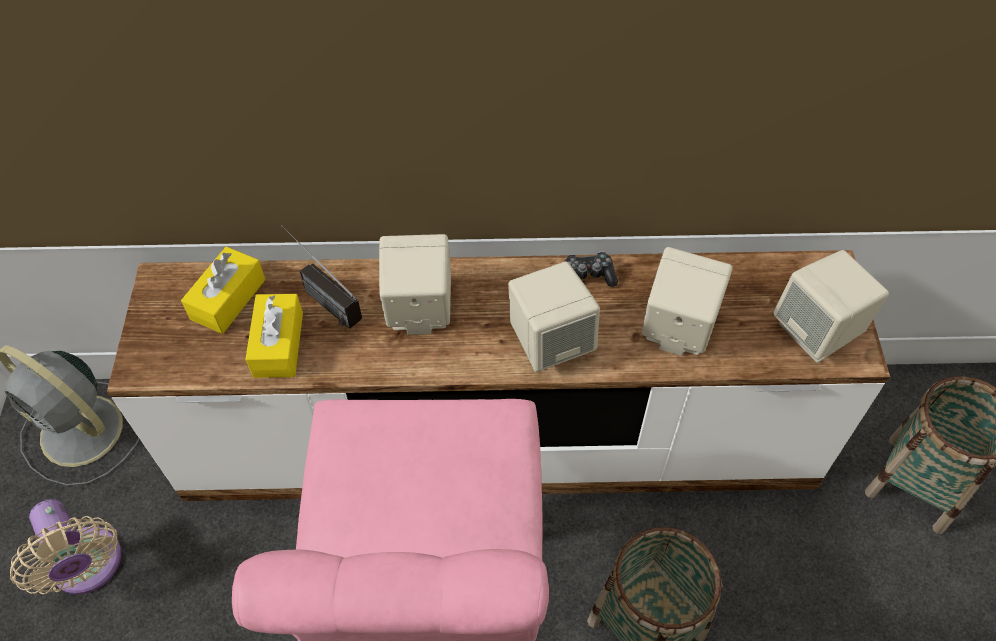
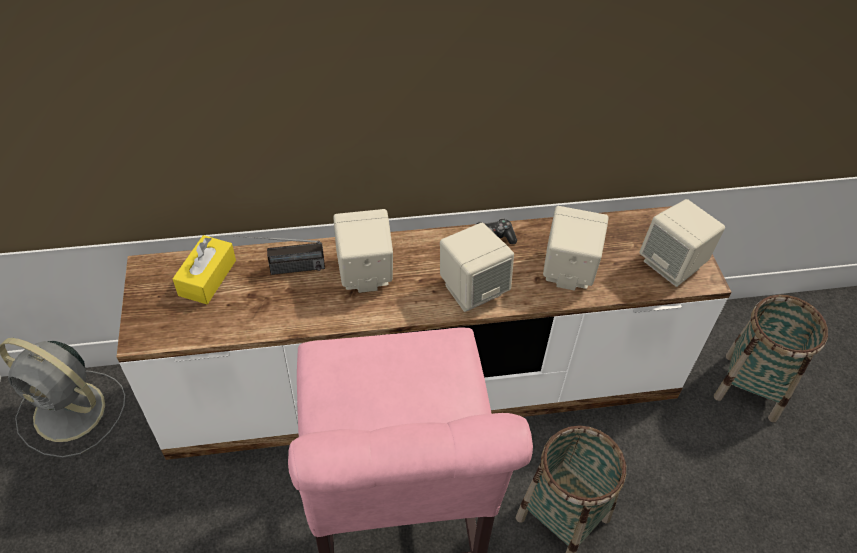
camera: 10 degrees left, 5 degrees down
beige fan [10,499,121,594] -> none
yellow tissue box [245,294,303,378] -> none
radio [281,225,362,329] -> radio turned 45 degrees counterclockwise [233,236,325,275]

